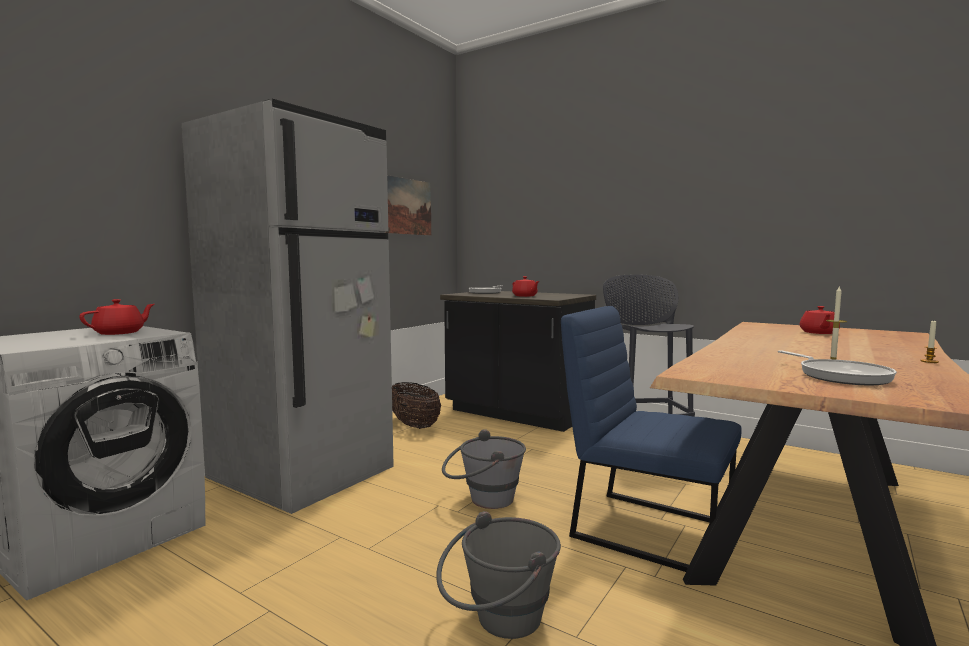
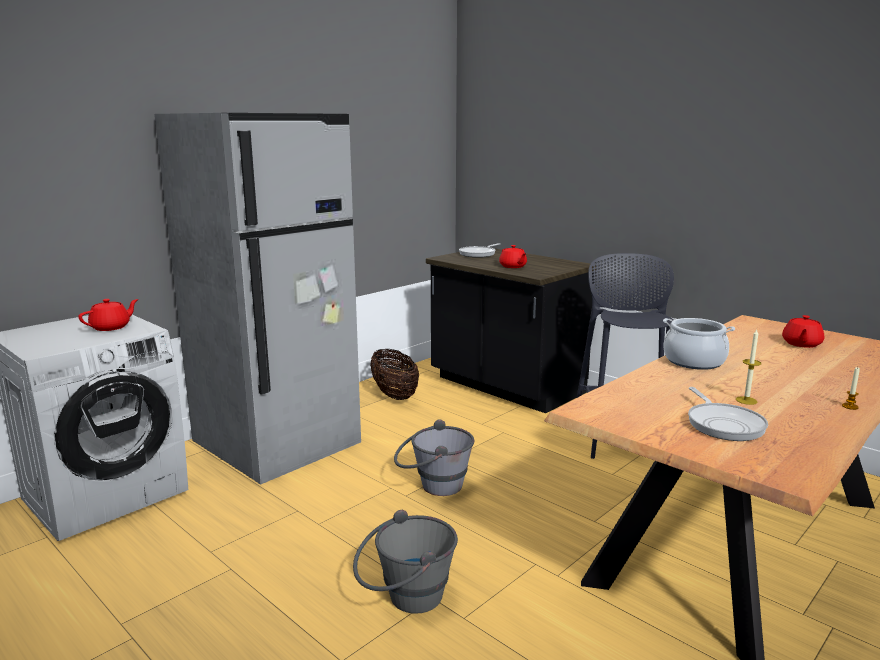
camera: 10 degrees right, 10 degrees up
picture [385,175,431,236] -> none
blue chair [561,306,742,572] -> none
none -> cooking pot [663,318,735,370]

